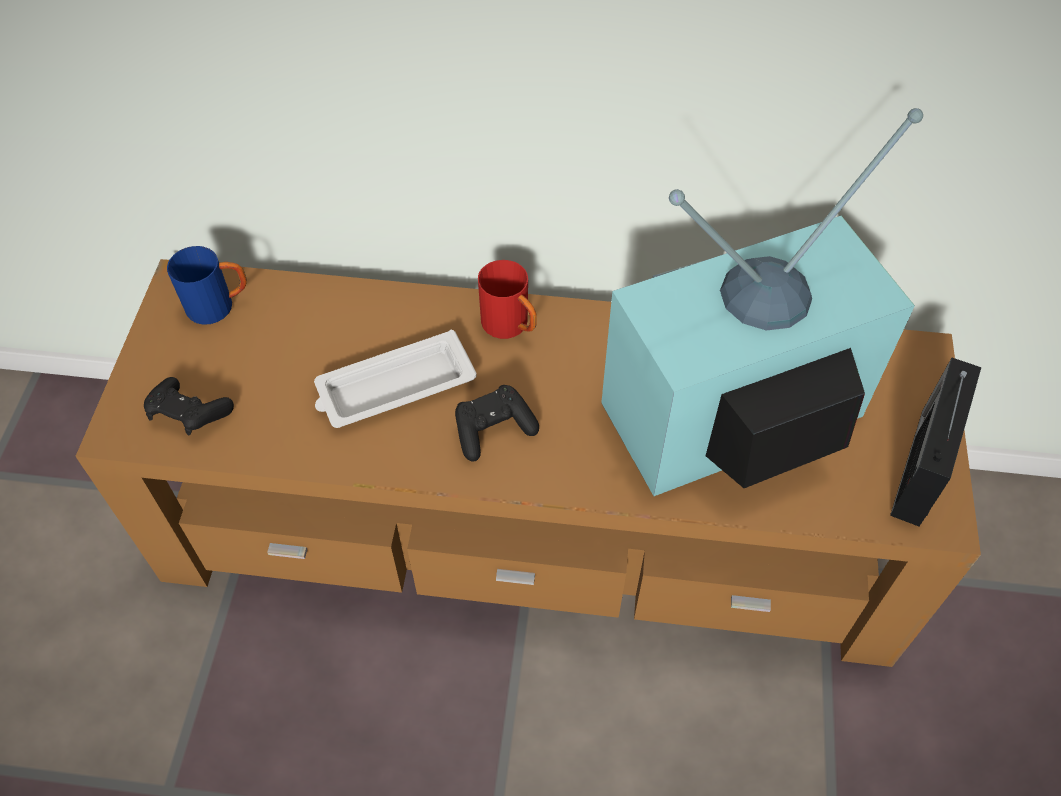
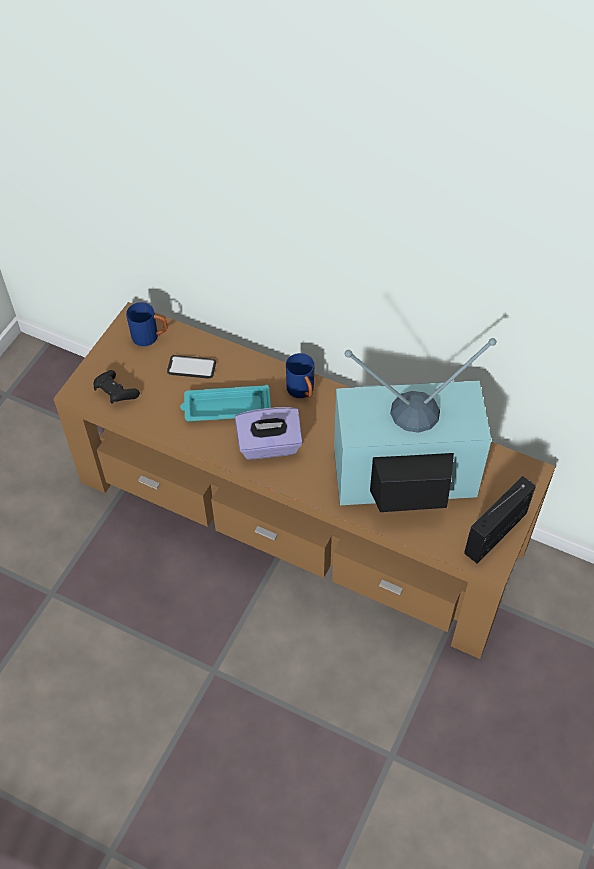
camera: 20 degrees right, 0 degrees up
white tray [314,330,477,428] -> turquoise tray [180,385,271,421]
black game controller [455,385,539,462] -> purple tissue box [235,407,303,459]
red mug [478,260,537,339] -> blue mug [286,353,314,398]
none -> phone [167,355,216,379]

